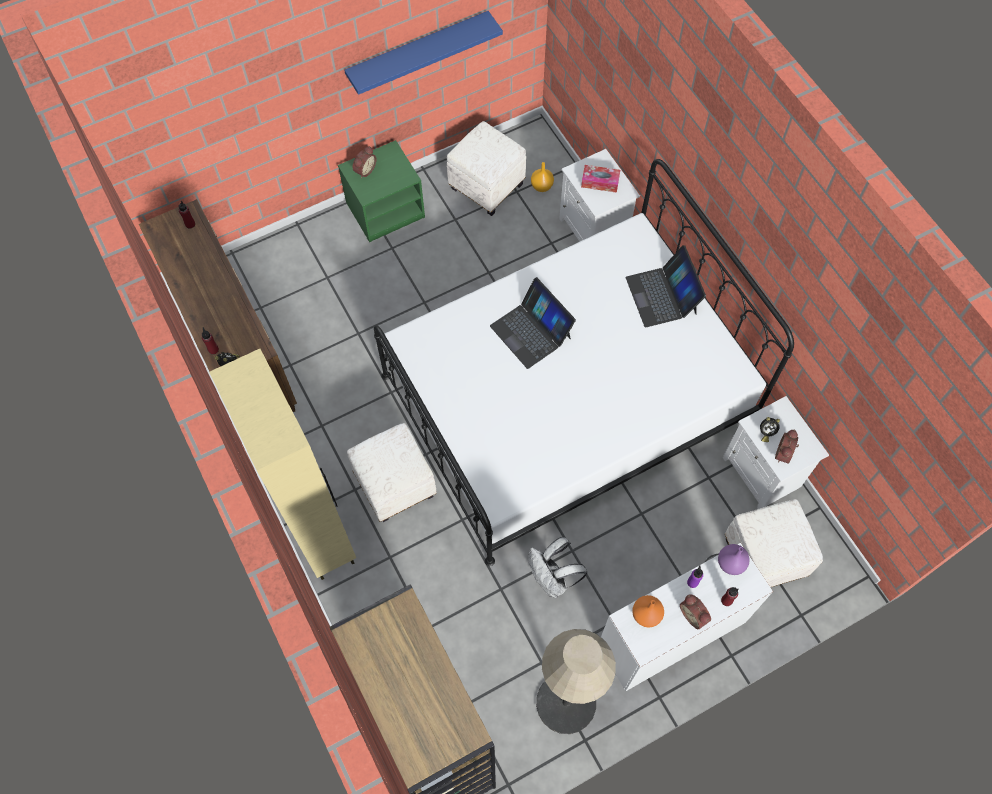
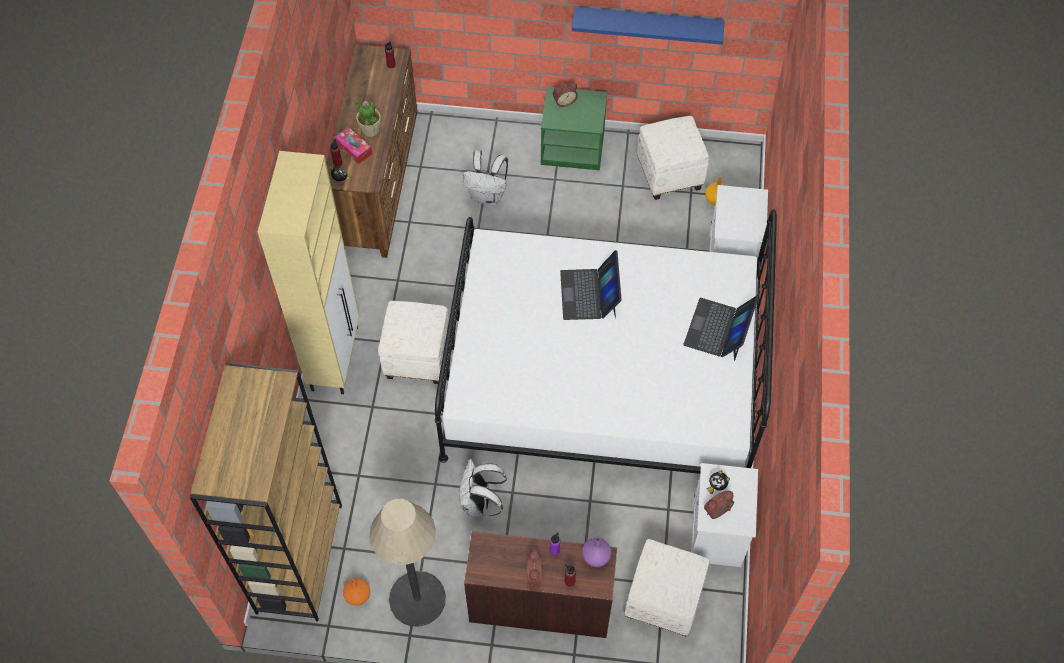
camera: 35 degrees right, 5 degrees down
tissue box [581,165,620,193] -> tissue box moved to [334,127,372,164]
white desk [601,543,773,691] -> brown desk [464,531,617,638]
orange vase [632,595,664,627] -> orange vase moved to [343,578,370,606]
none -> potted plant [354,99,381,137]
none -> white backpack [463,150,508,205]

